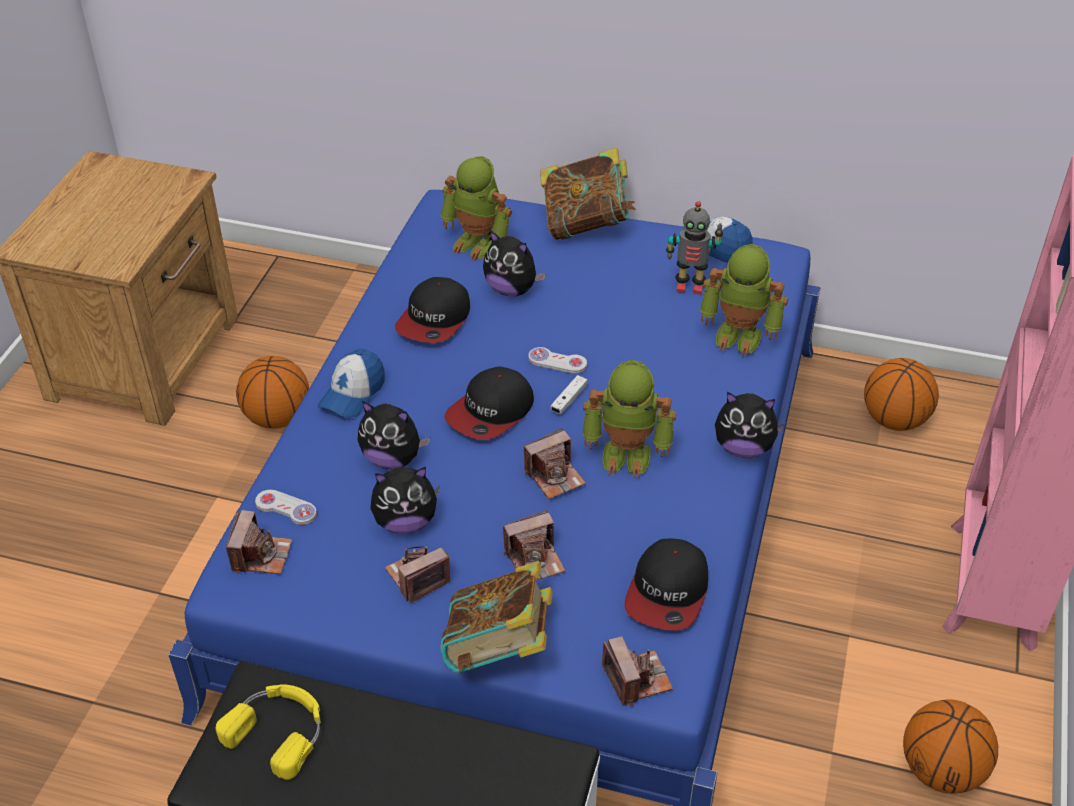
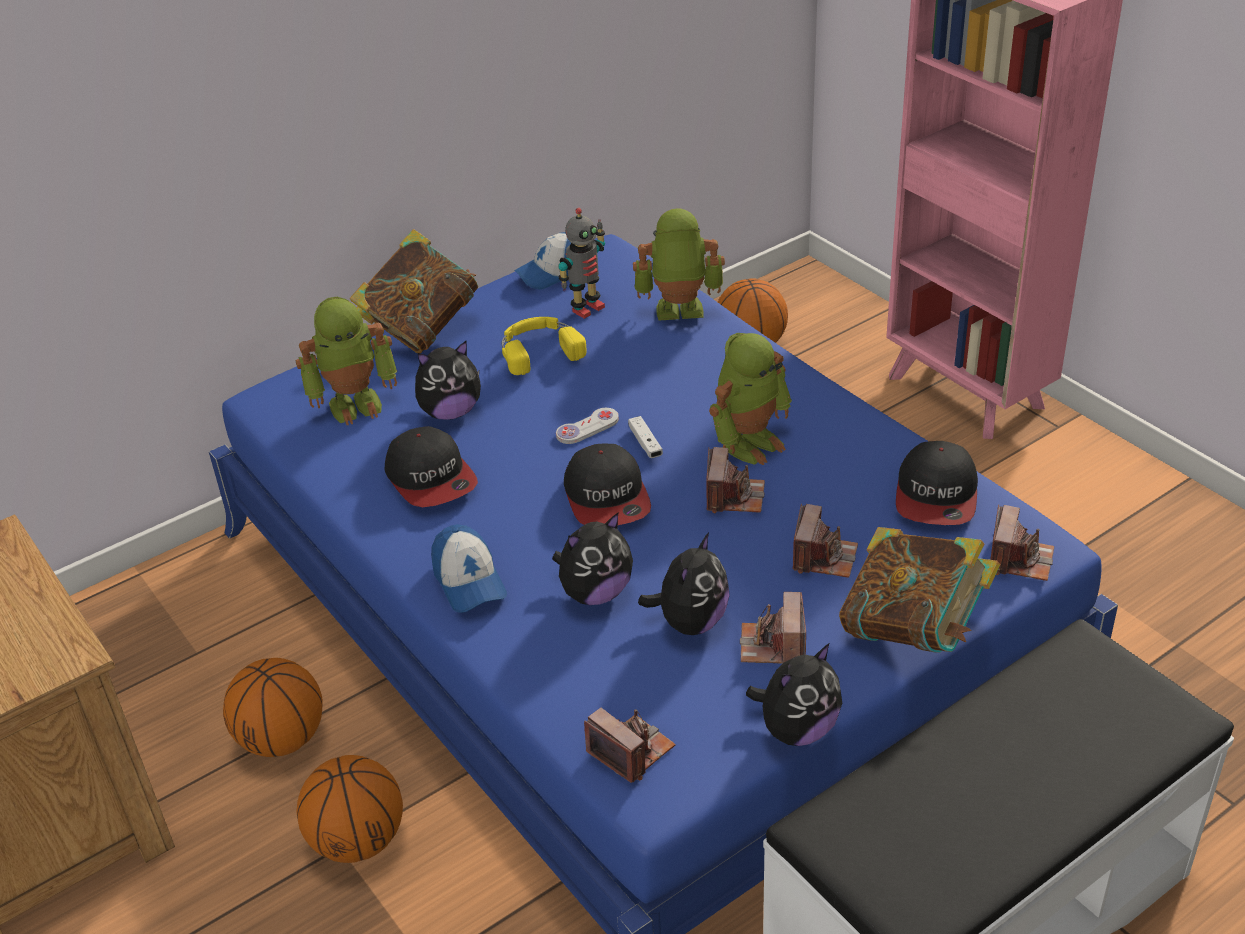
camera: 50 degrees left, 5 degrees down
yellow headphones [216,684,321,780] -> yellow headphones moved to [502,317,587,375]
white game controller [255,490,317,525] -> none
camera [602,636,673,706] -> camera turned 90 degrees clockwise [990,505,1054,581]
cap [625,539,708,631] -> cap turned 45 degrees clockwise [896,441,978,525]
toy robot [700,244,788,356] -> toy robot turned 150 degrees counterclockwise [633,208,725,321]
plush toy [715,392,785,458] -> plush toy moved to [746,643,842,746]
basketball [903,699,998,794] -> basketball moved to [296,755,403,863]

